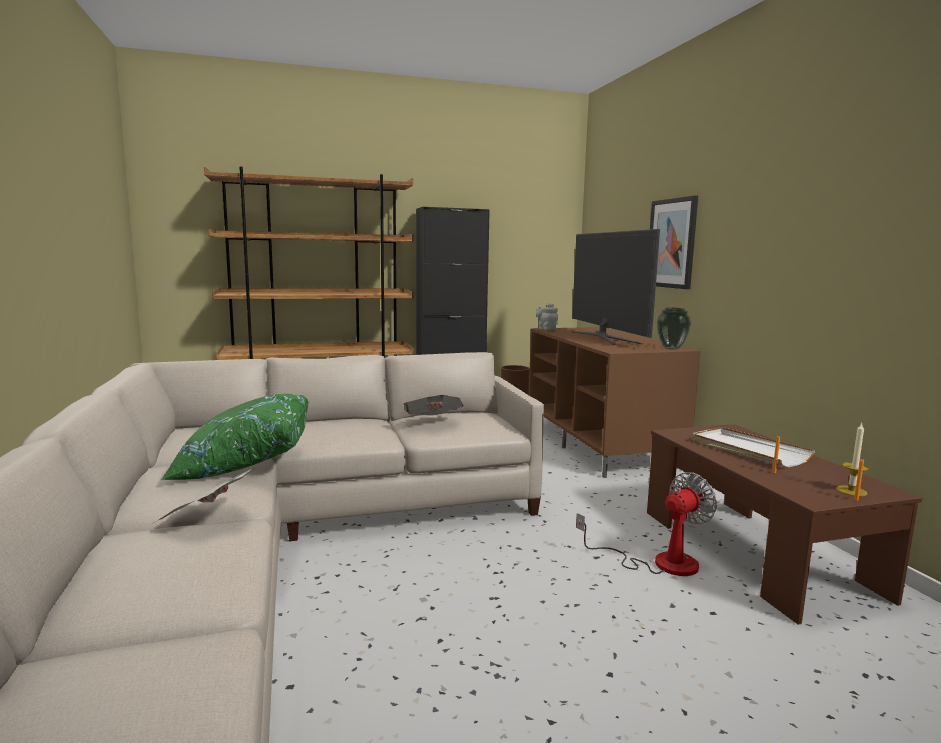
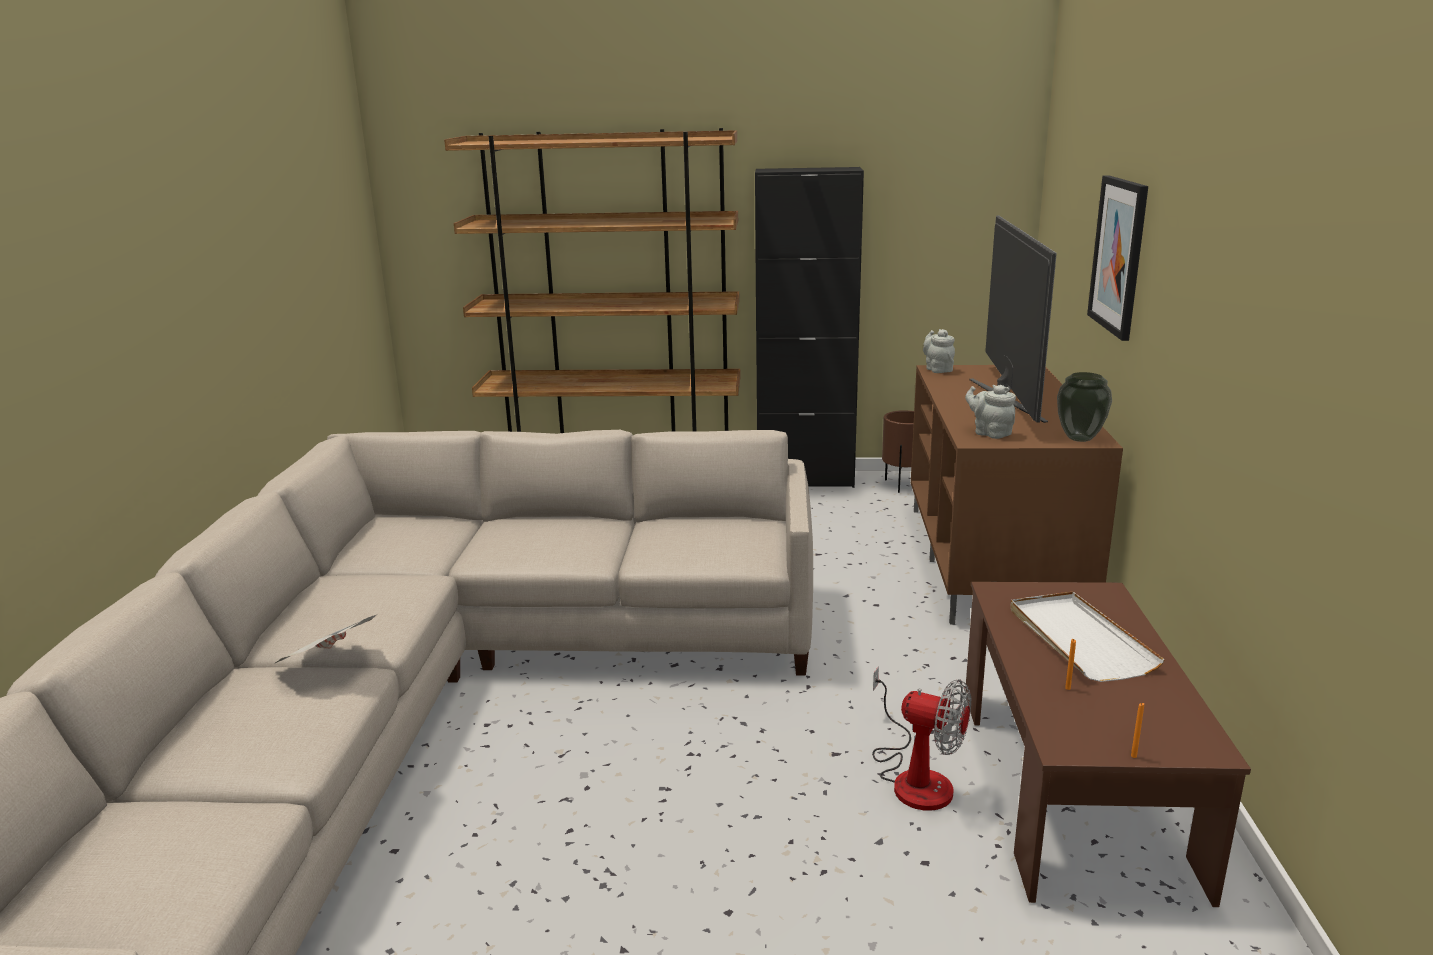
camera: 20 degrees right, 10 degrees up
green pillow [161,394,309,480] -> none
newspaper [404,395,464,415] -> none
fan [576,472,717,576] -> fan turned 45 degrees clockwise [872,666,971,811]
candle [836,422,869,496] -> none
none -> grey teapot [965,385,1016,439]

